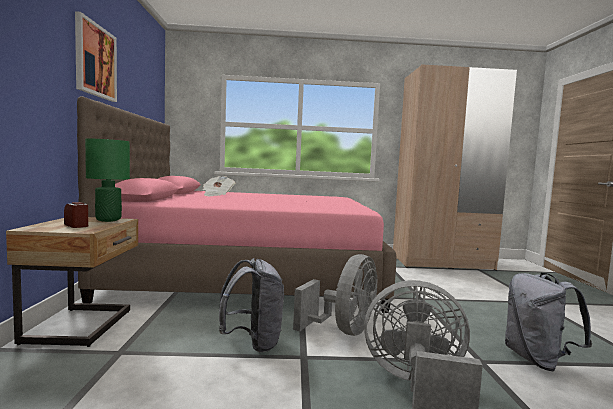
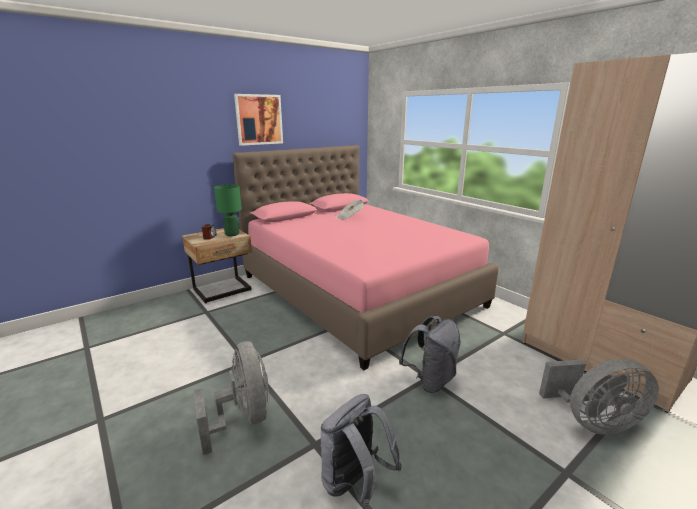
camera: 55 degrees right, 15 degrees up
grey backpack [219,258,284,352] -> grey backpack moved to [399,316,461,393]
grey fan [293,254,378,336] -> grey fan moved to [539,359,659,435]

